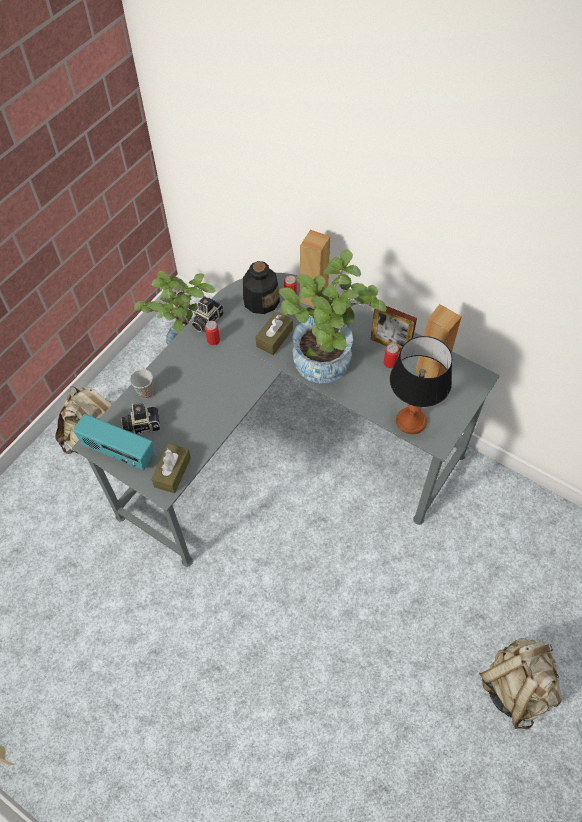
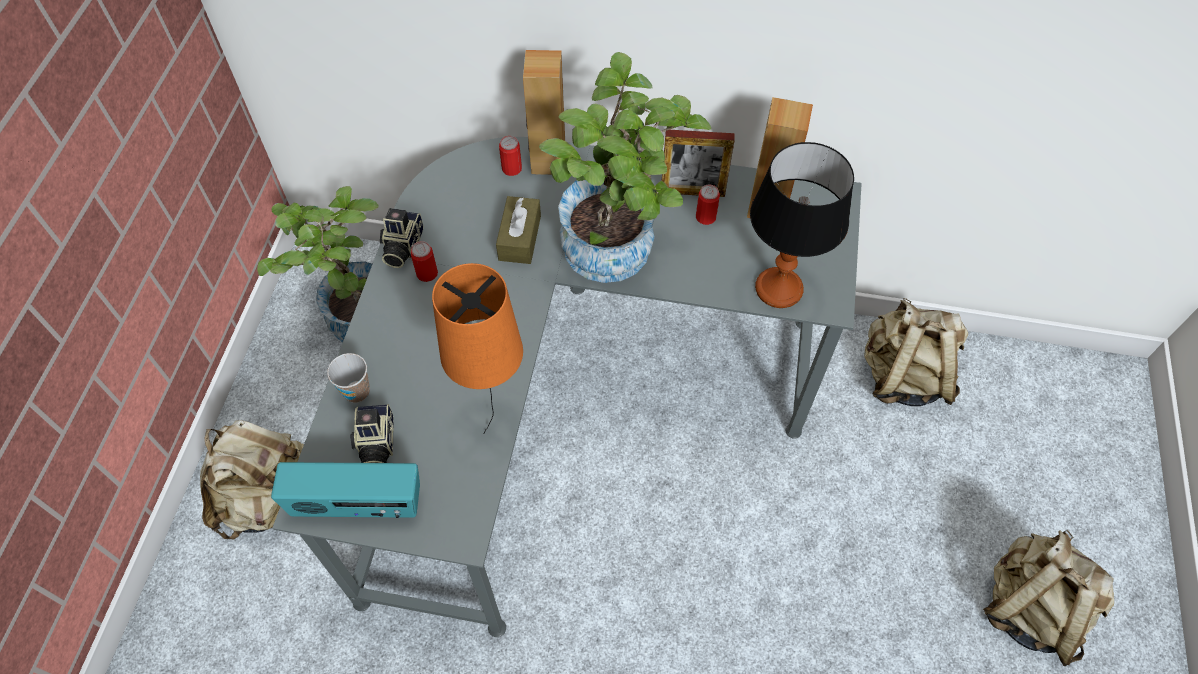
camera: 25 degrees left, 0 degrees up
camera [121,403,161,435] -> camera turned 60 degrees counterclockwise [350,404,394,463]
brown tissue box [151,443,191,494] -> none
bottle [243,261,280,314] -> none
none -> orange table lamp [432,263,523,434]
none -> beige backpack [865,298,968,406]

